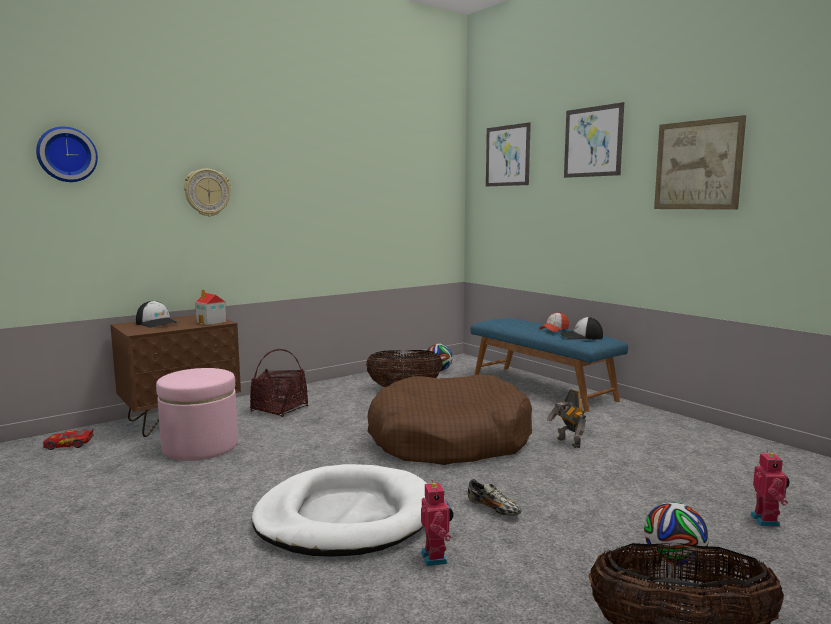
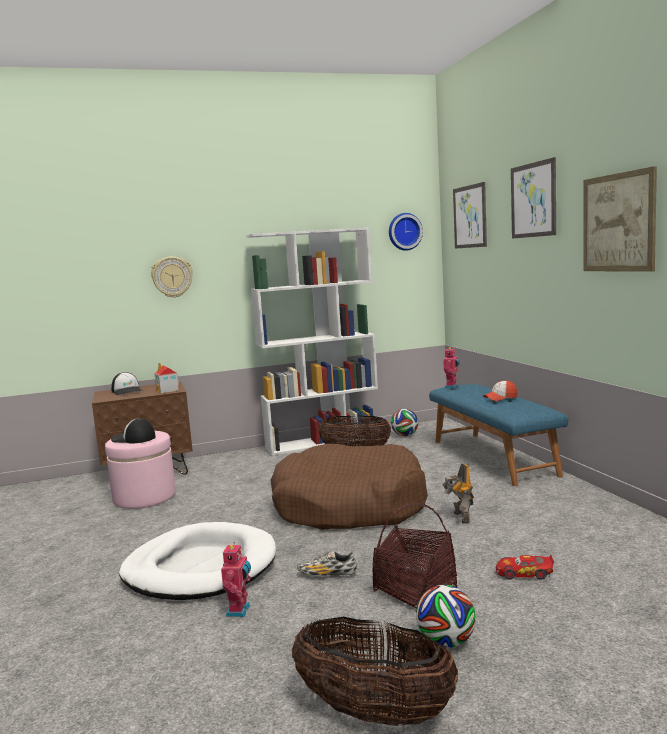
camera: 20 degrees right, 0 degrees up
wall clock [36,126,98,182] -> wall clock moved to [389,213,423,251]
toy car [43,429,93,450] -> toy car moved to [496,555,554,580]
basket [250,349,308,417] -> basket moved to [372,503,457,608]
shoe [468,479,522,516] -> shoe turned 120 degrees clockwise [297,550,357,576]
cap [560,317,603,340] -> cap moved to [111,418,156,443]
toy robot [750,450,790,527] -> toy robot moved to [443,347,460,388]
none -> white bookcase [246,227,378,456]

